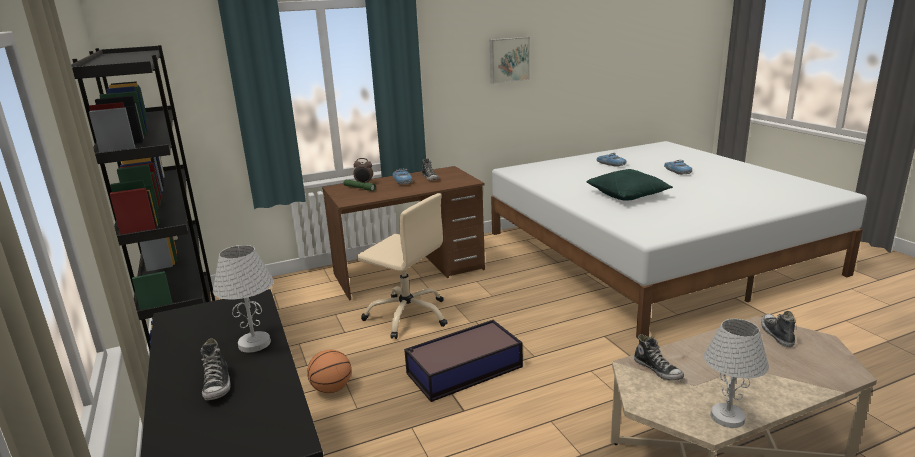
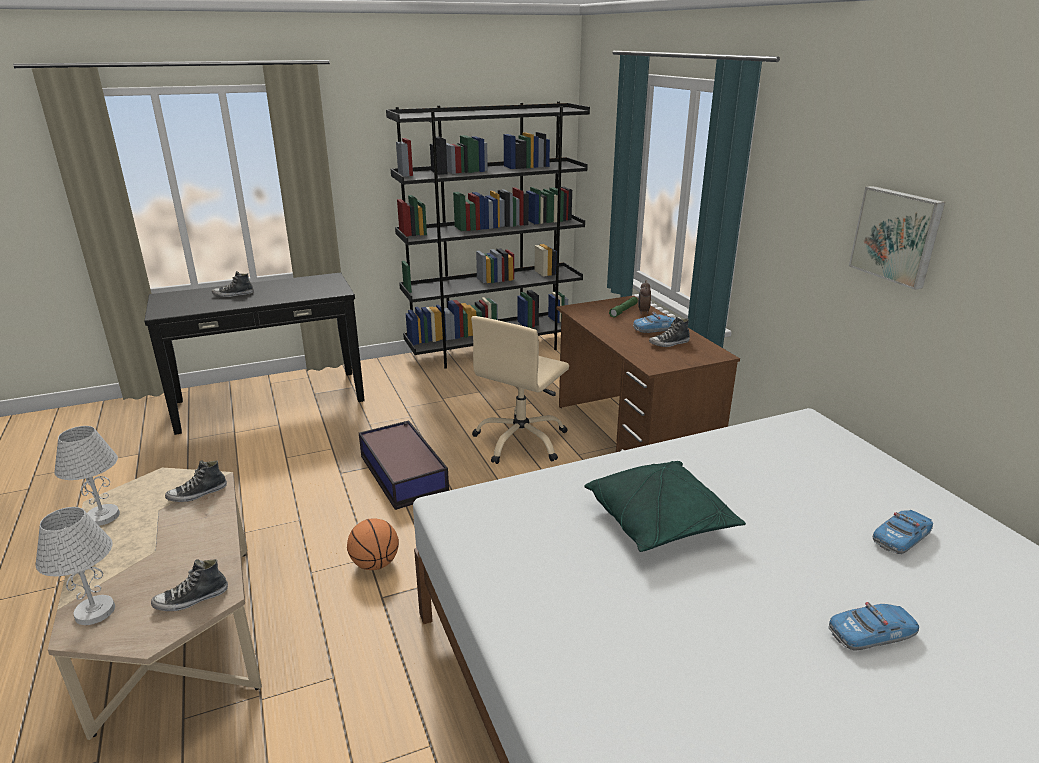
camera: 90 degrees right, 5 degrees up
white table lamp [213,245,274,352] -> white table lamp moved to [36,507,115,625]
basketball [307,350,352,393] -> basketball moved to [347,518,399,570]
shoe [761,311,796,347] -> shoe turned 150 degrees clockwise [151,559,228,611]

